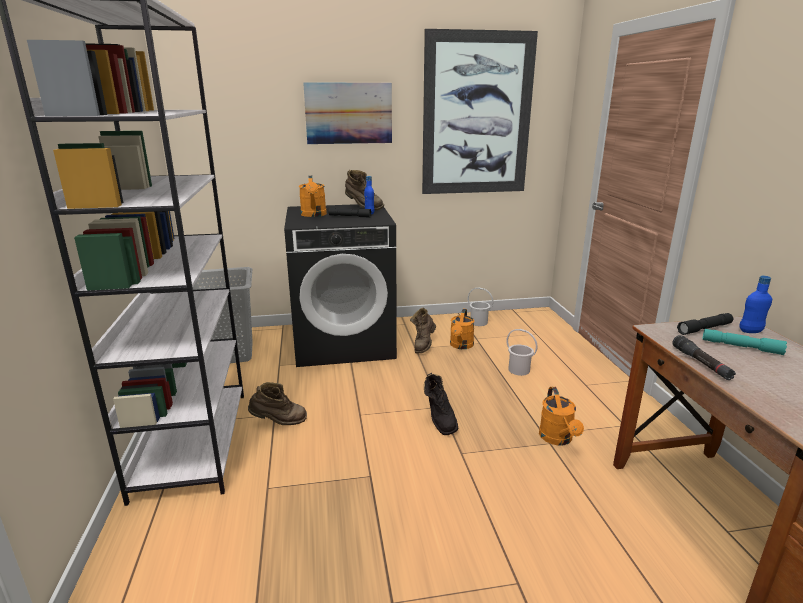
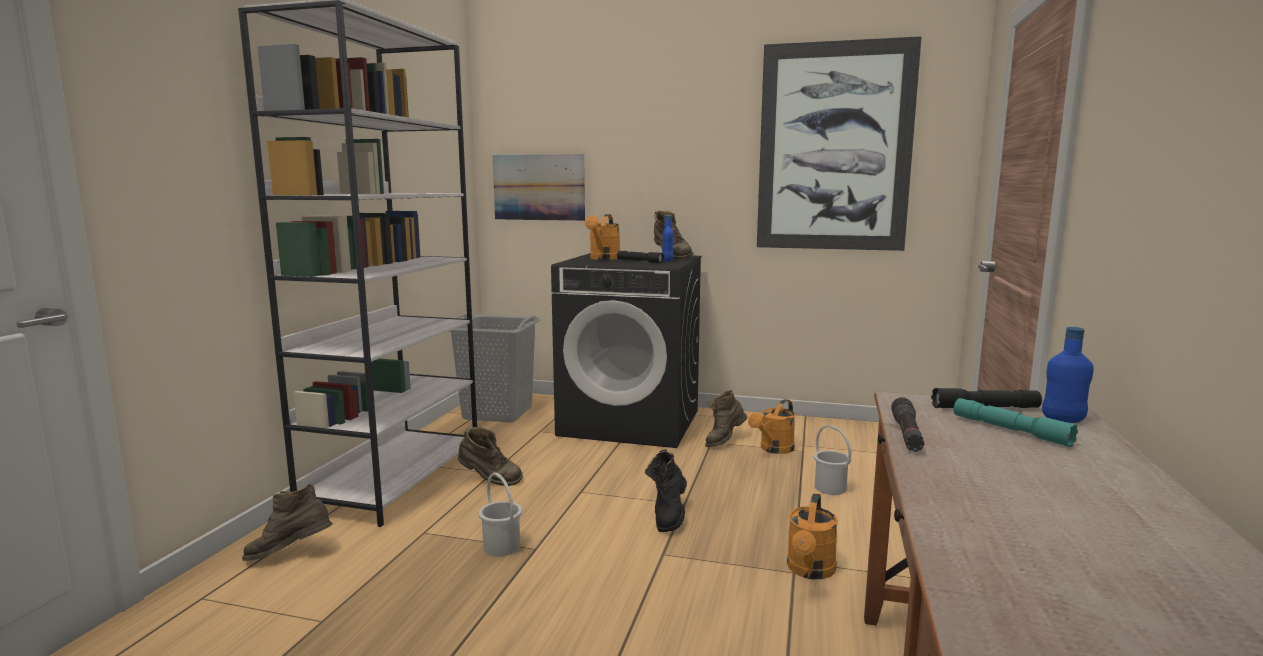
camera: 25 degrees right, 10 degrees down
picture [303,82,392,144] -> picture moved to [493,154,585,221]
white bucket [468,288,493,326] -> white bucket moved to [478,472,522,557]
none -> brown boot [242,483,333,561]

